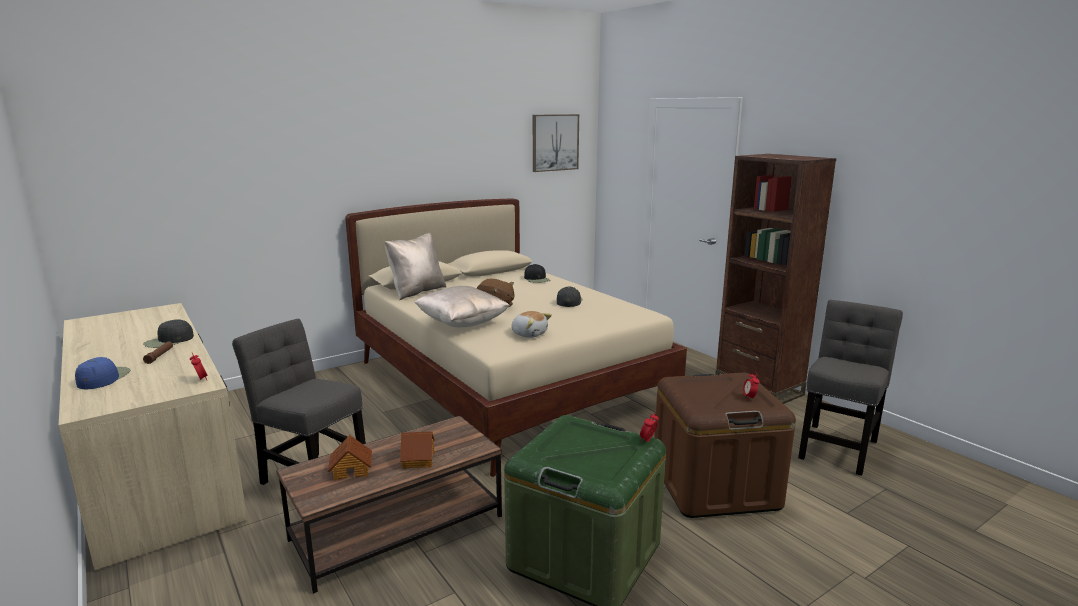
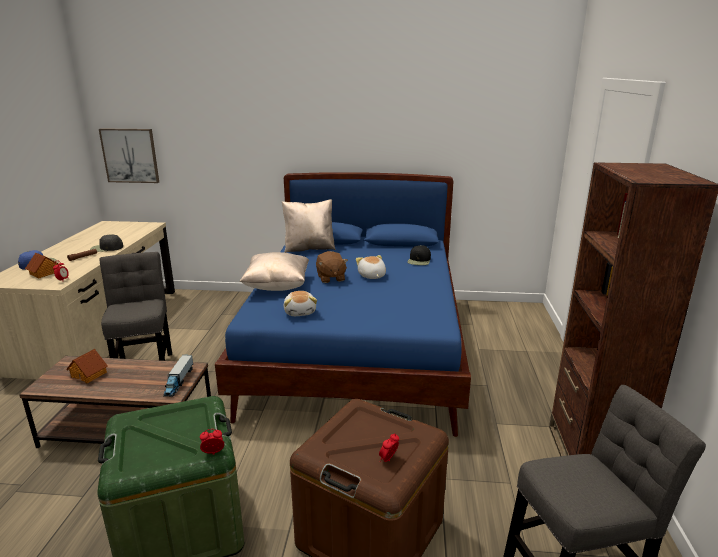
camera: 40 degrees right, 5 degrees up
beige bed [345,198,687,477] -> blue bed [215,172,471,437]
toy house [400,431,435,468] -> toy house moved to [25,253,61,278]
picture [533,114,579,172] -> picture moved to [99,128,159,183]
black cap [557,287,582,307] -> none
none -> toy truck [163,355,193,397]
none -> plush toy [356,255,386,279]

